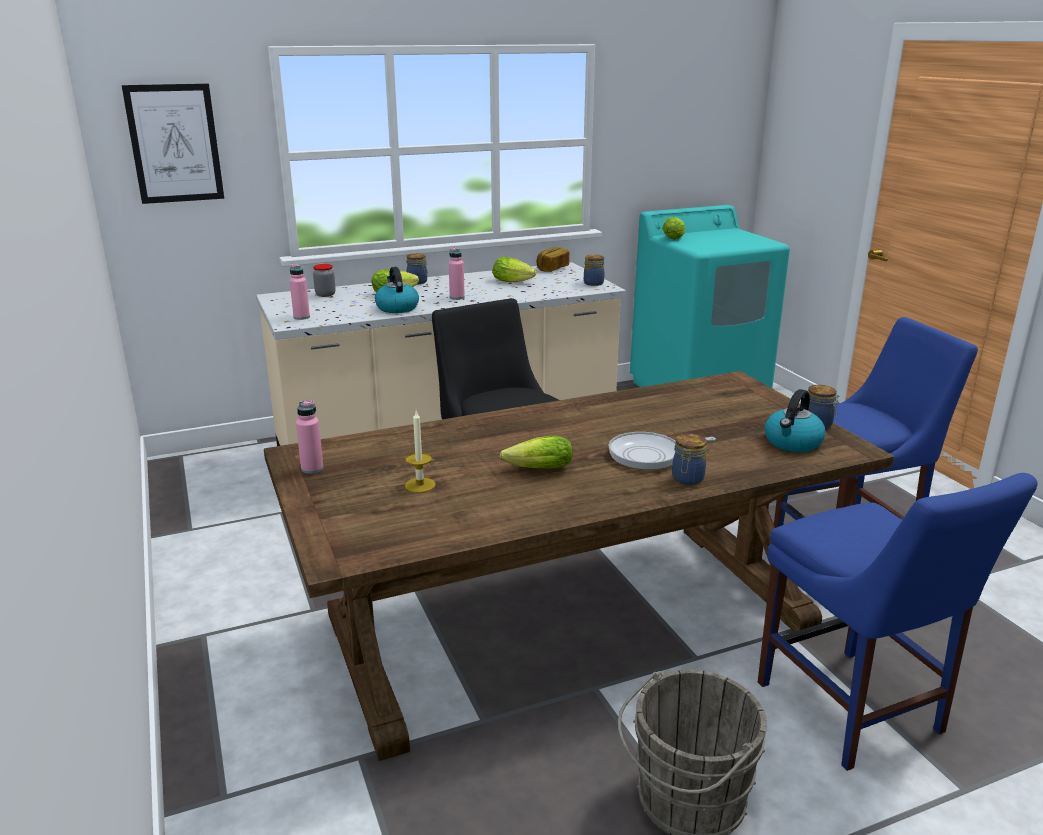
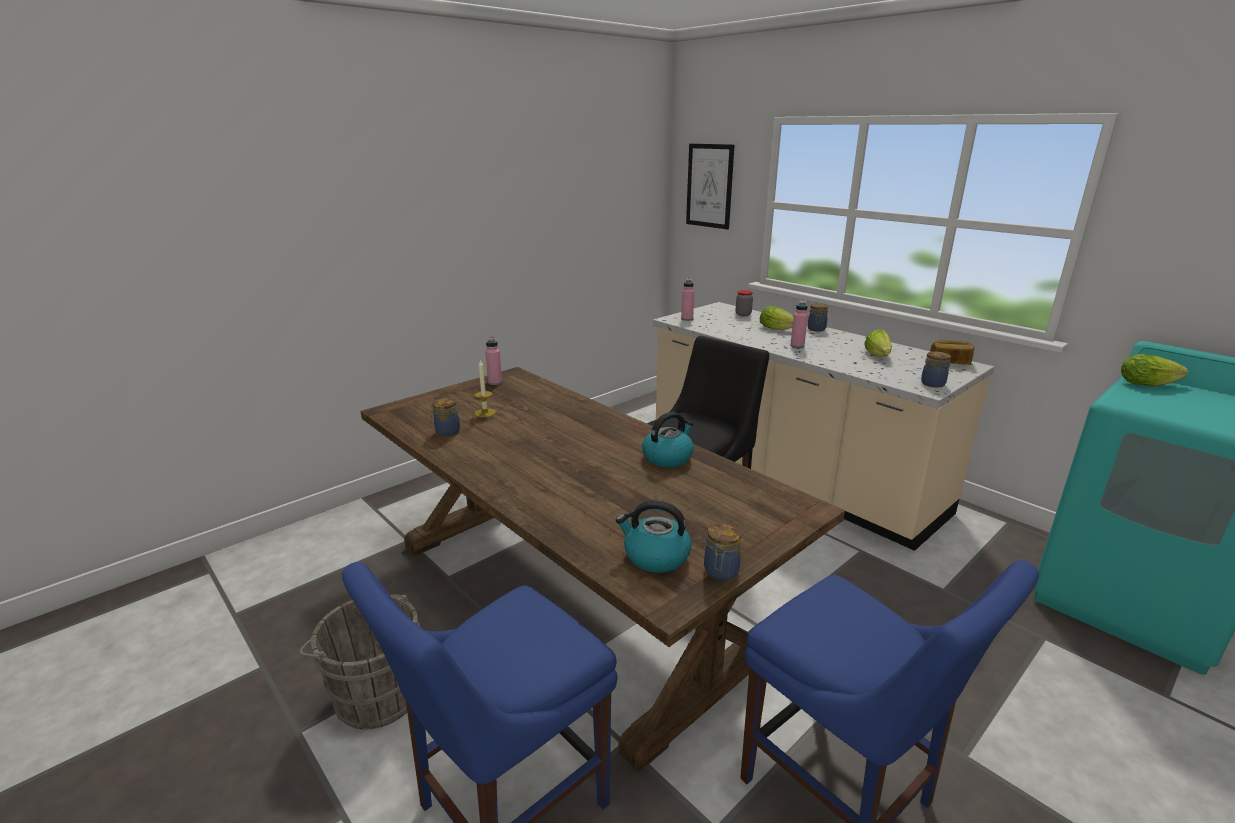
camera: 70 degrees right, 0 degrees up
kettle [375,267,419,313] -> kettle moved to [642,412,694,467]
lettuce [500,436,573,468] -> none
frying pan [609,432,716,470] -> none
jar [672,433,707,485] -> jar moved to [430,398,460,436]

